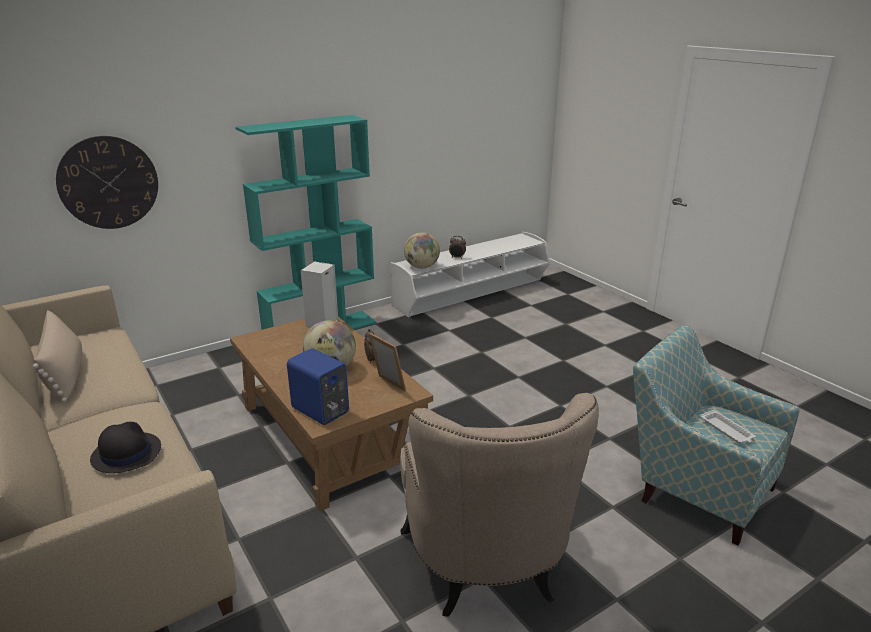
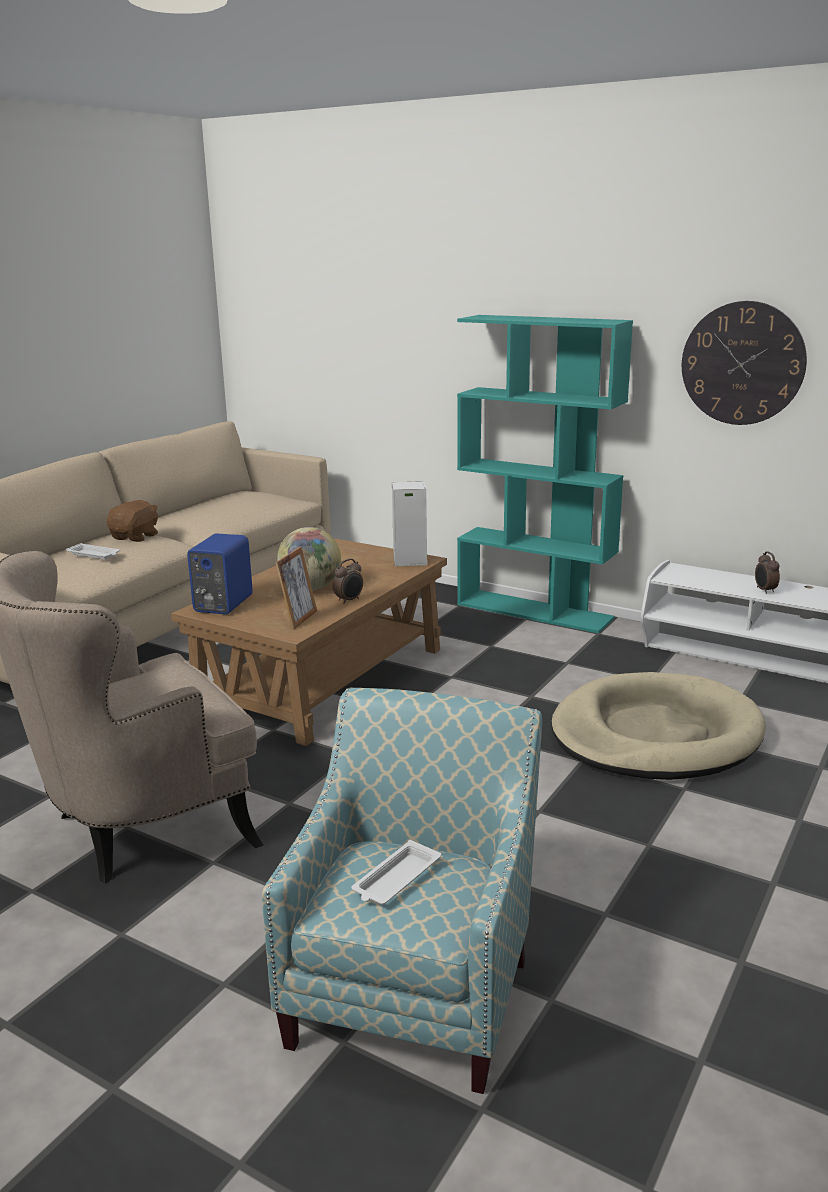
camera: 65 degrees right, 5 degrees down
beige pillow [33,310,82,402] -> none
wall clock [56,136,158,229] -> wall clock moved to [682,301,807,425]
black hat [90,422,161,473] -> white tray [66,543,120,560]
globe [404,232,440,269] -> none
none -> brown plush toy [107,500,158,542]
none -> beige dog bed [552,672,766,780]

